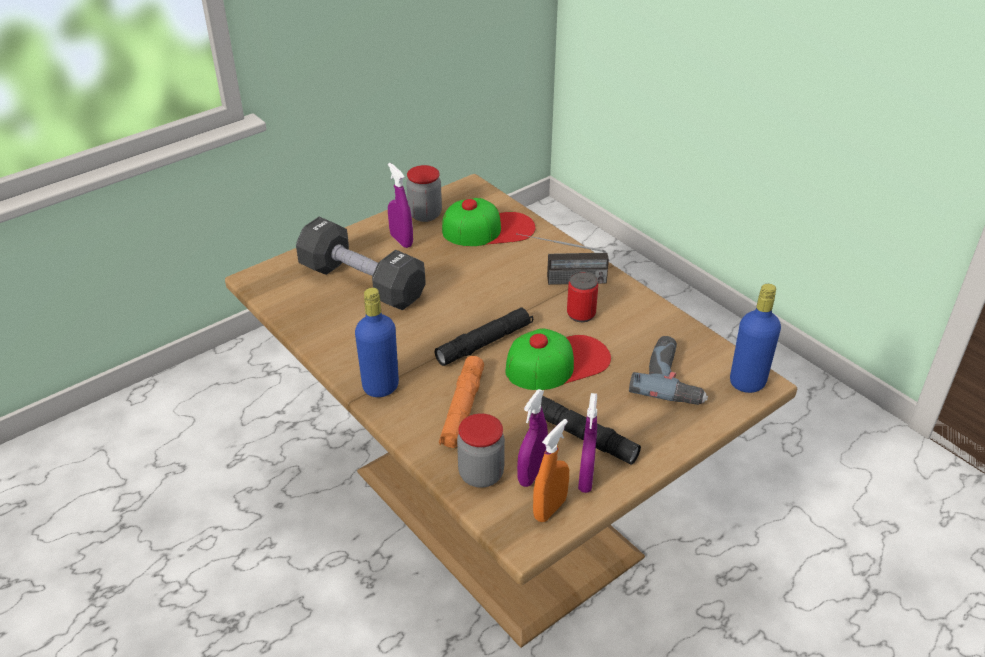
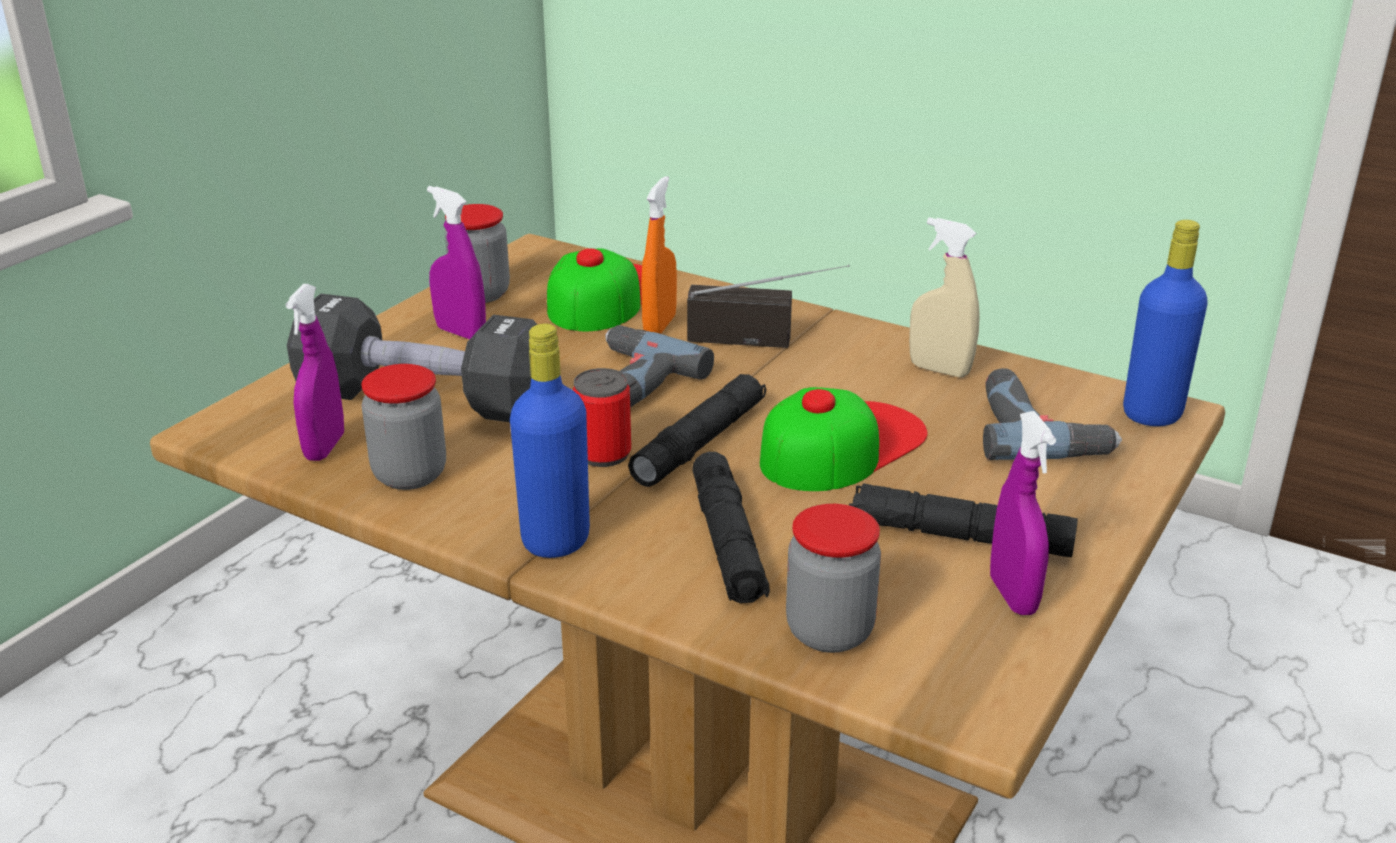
camera: 20 degrees left, 10 degrees down
orange flashlight [439,356,484,448] -> black flashlight [692,452,770,604]
cap [442,198,536,246] -> cap turned 45 degrees counterclockwise [547,248,642,331]
radio [516,233,609,285] -> radio turned 150 degrees counterclockwise [687,265,849,348]
purple spray bottle [517,389,548,487] -> purple spray bottle moved to [286,284,344,461]
orange spray bottle [533,419,569,522] -> orange spray bottle moved to [641,176,677,334]
can [567,271,598,322] -> can moved to [573,368,631,467]
none -> jar [361,364,446,490]
none -> power drill [605,325,714,407]
none -> beige spray bottle [909,217,980,378]

